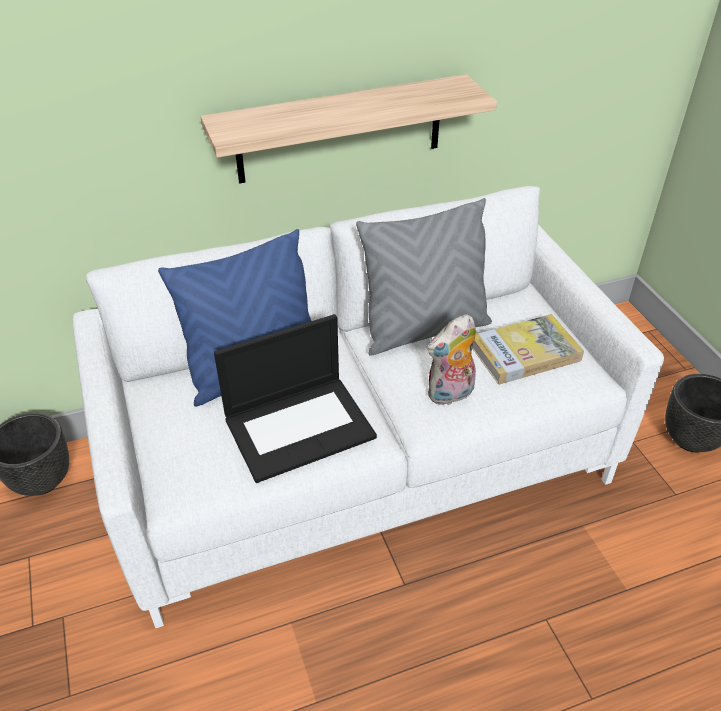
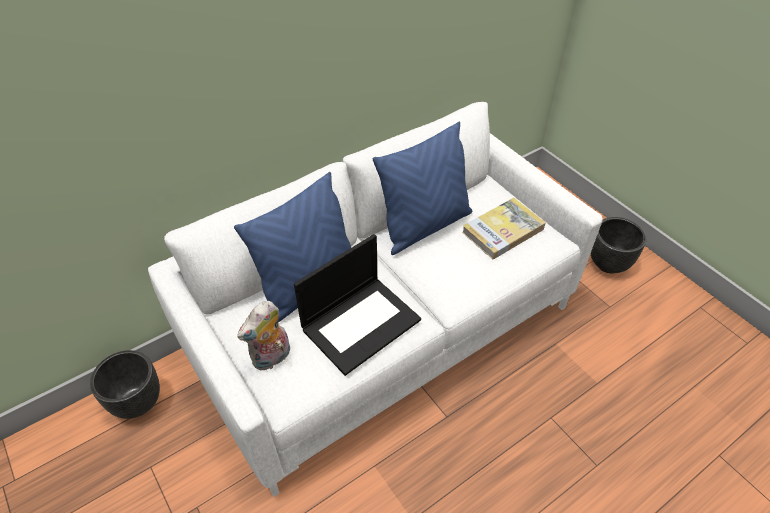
camera: 15 degrees left, 5 degrees up
shelf [200,74,497,184] -> none
grey pillow [356,198,492,355] -> blue pillow [373,122,472,255]
plush toy [427,314,476,405] -> plush toy moved to [237,301,290,370]

